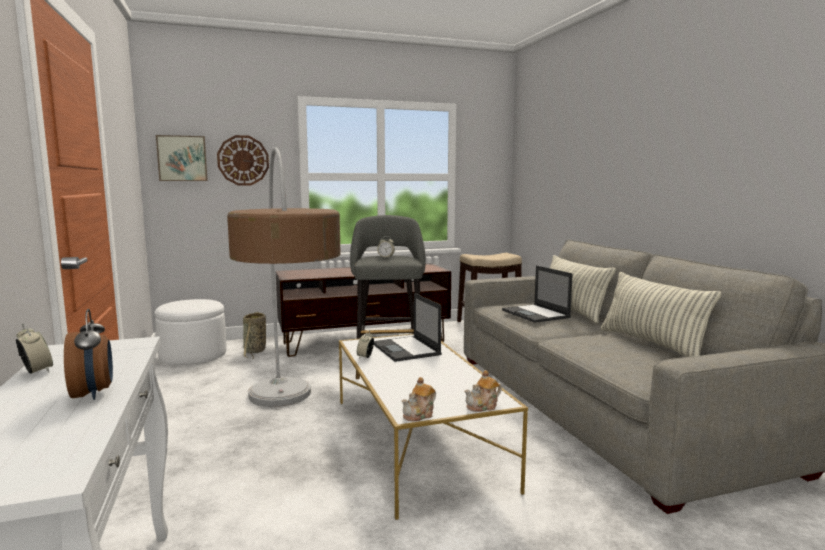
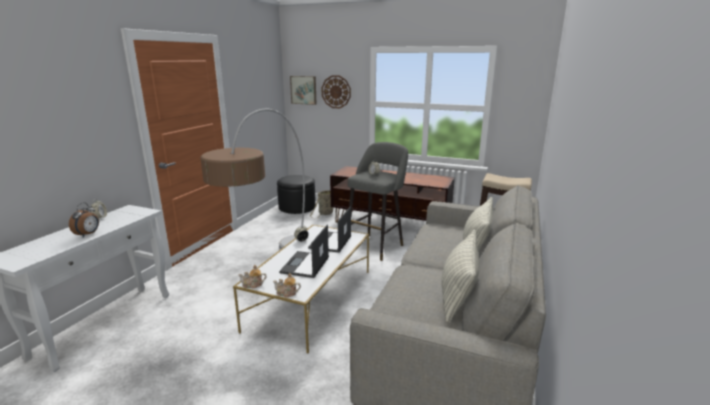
camera: 40 degrees right, 10 degrees up
white ottoman [155,299,226,365] -> black ottoman [277,175,316,214]
laptop [502,266,573,323] -> laptop moved to [279,225,329,278]

